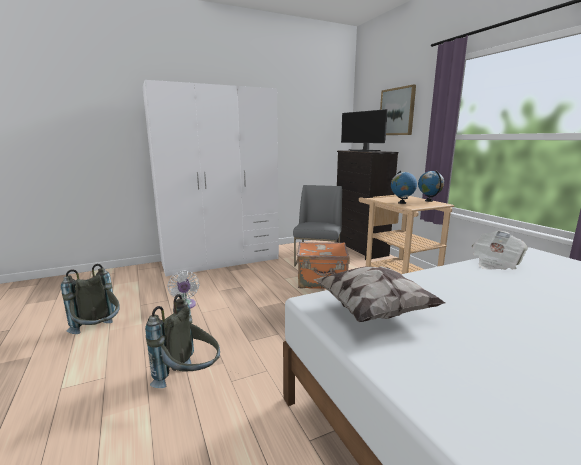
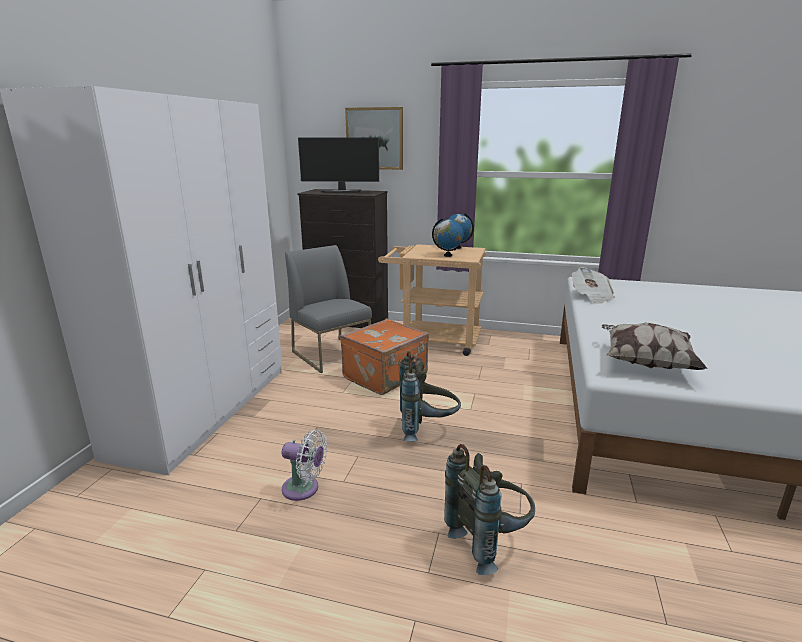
camera: 50 degrees left, 5 degrees up
grey backpack [61,264,120,334] -> grey backpack moved to [399,351,461,441]

